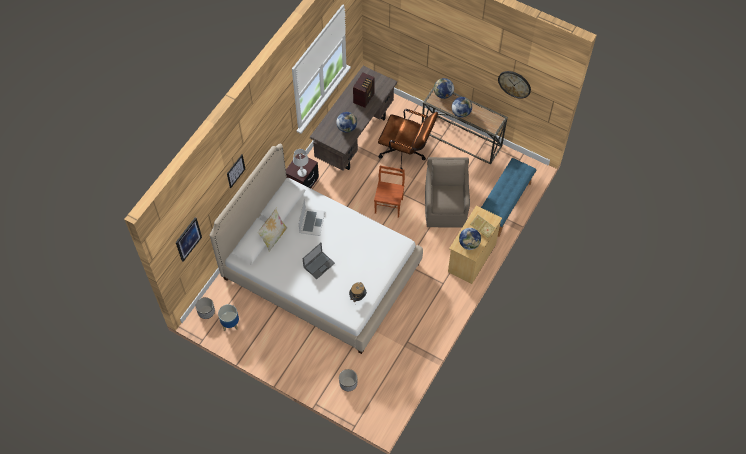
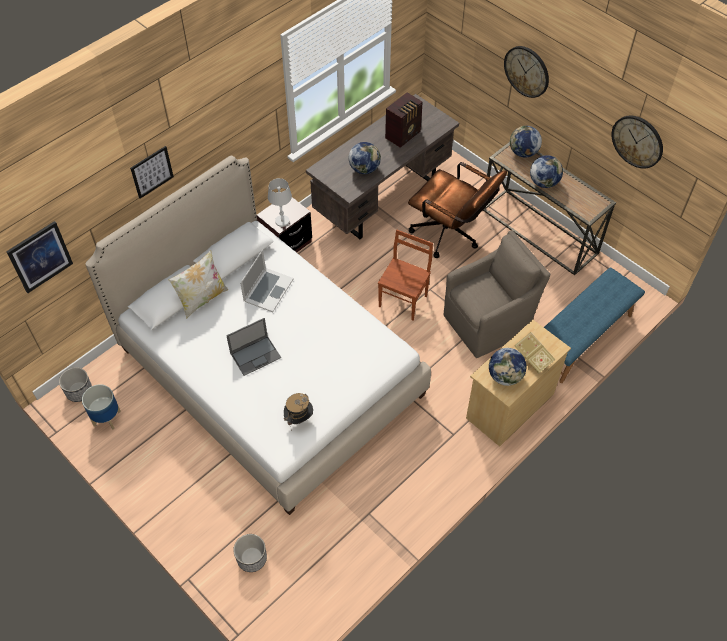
camera: 15 degrees right, 5 degrees down
brown armchair [425,157,470,227] -> brown armchair turned 45 degrees clockwise [444,230,550,358]
none -> wall clock [504,46,549,98]

